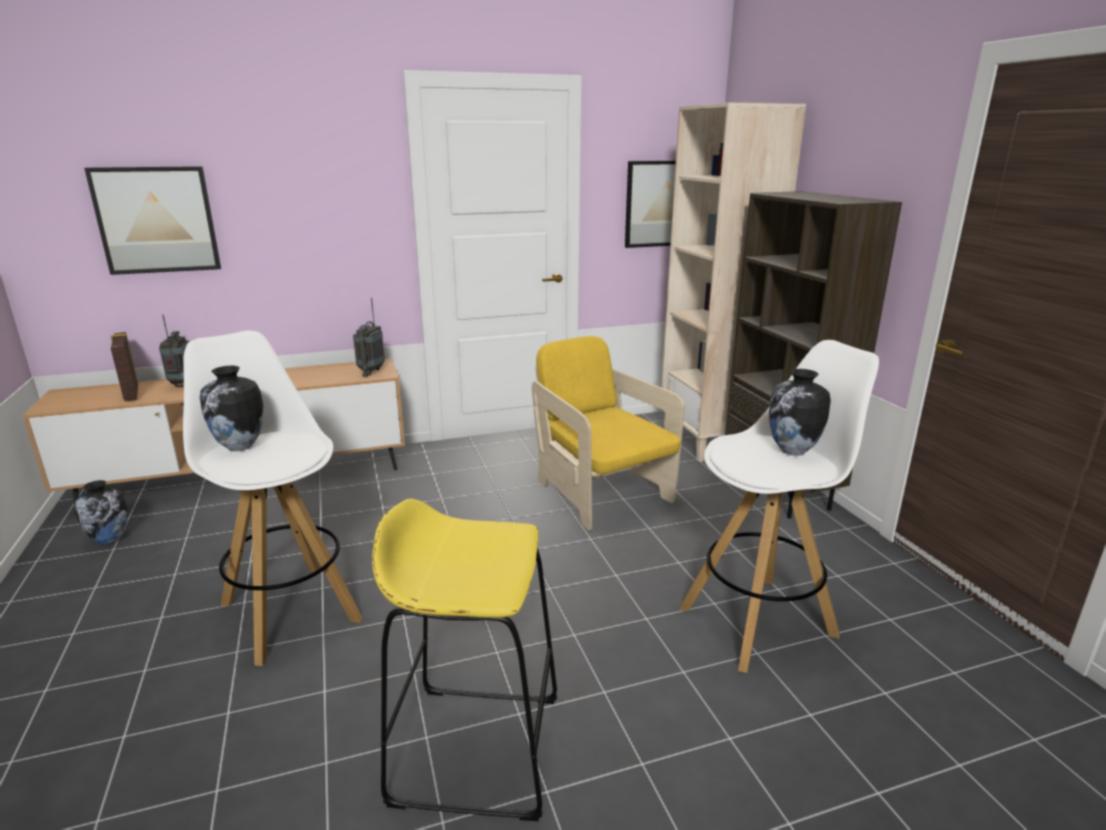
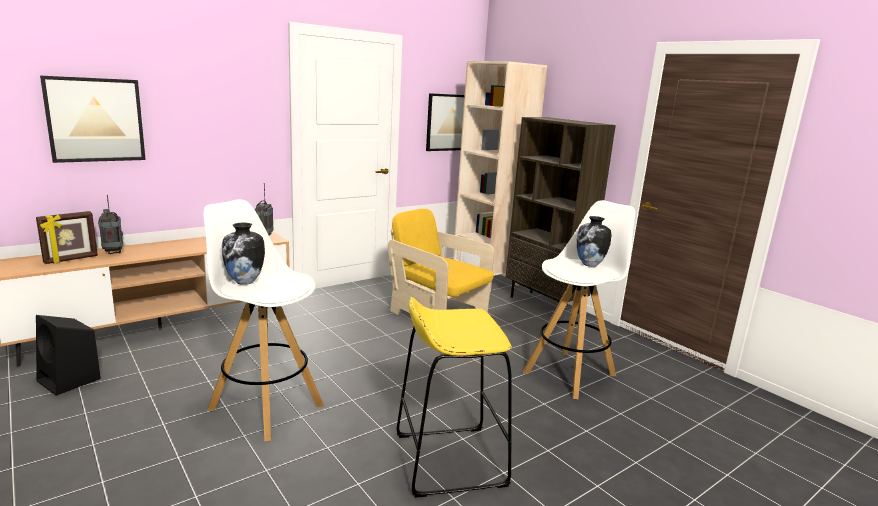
camera: 20 degrees left, 5 degrees down
vase [75,480,128,545] -> black speaker [36,315,101,396]
picture frame [111,332,138,401] -> picture frame turned 90 degrees counterclockwise [36,211,98,264]

